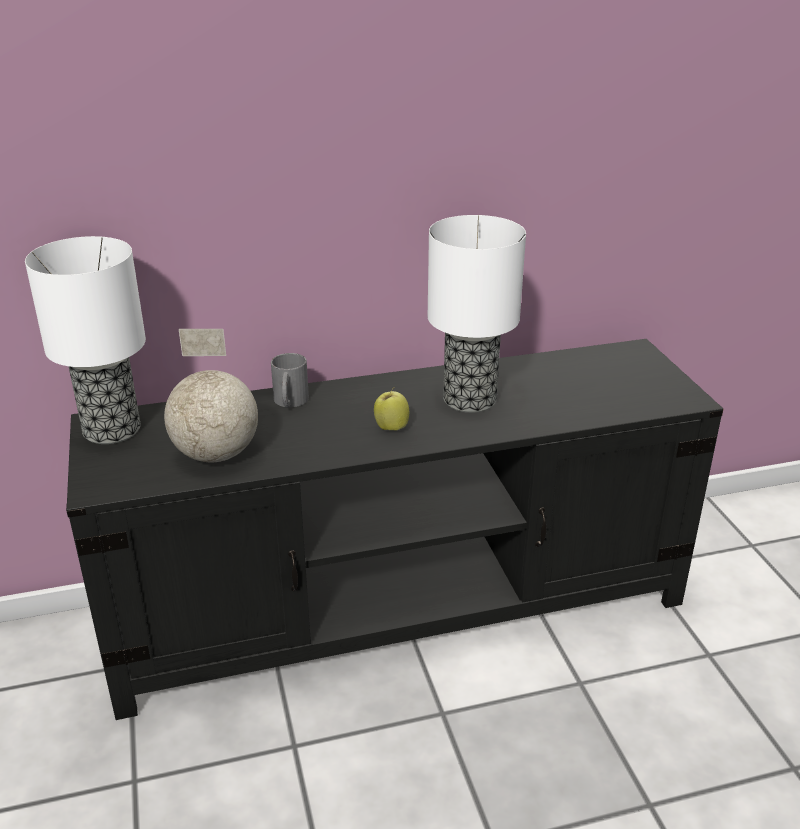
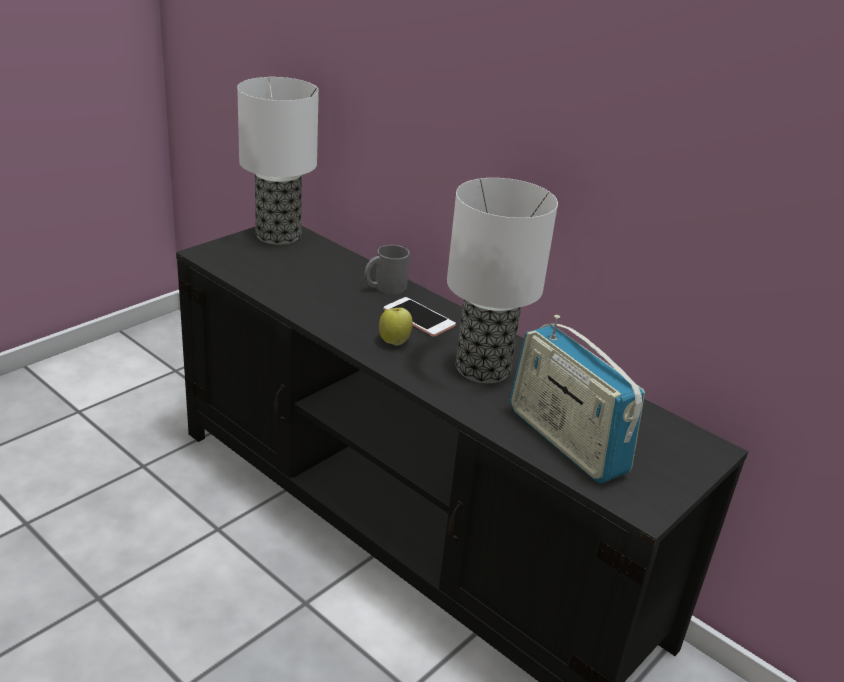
camera: 55 degrees right, 0 degrees up
globe [164,329,258,462] -> none
none -> phone [383,297,456,337]
none -> radio [510,315,645,483]

